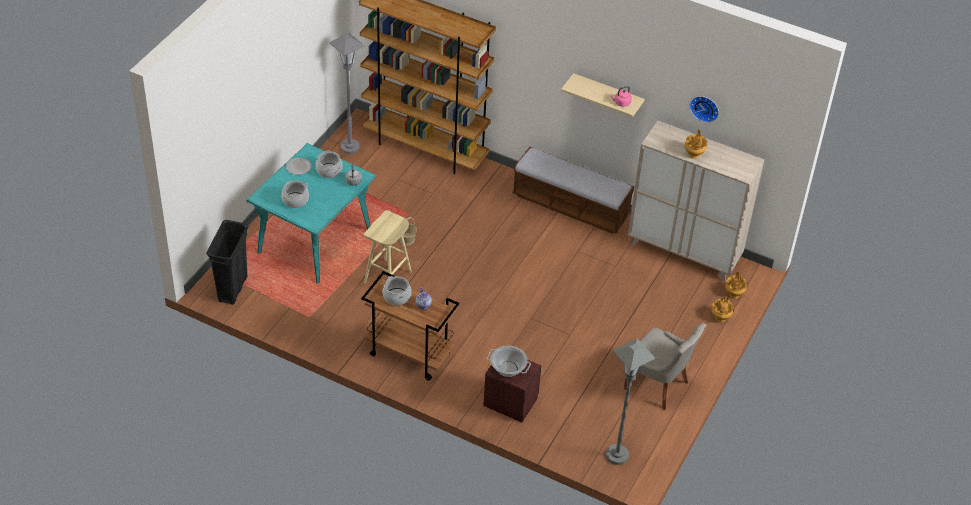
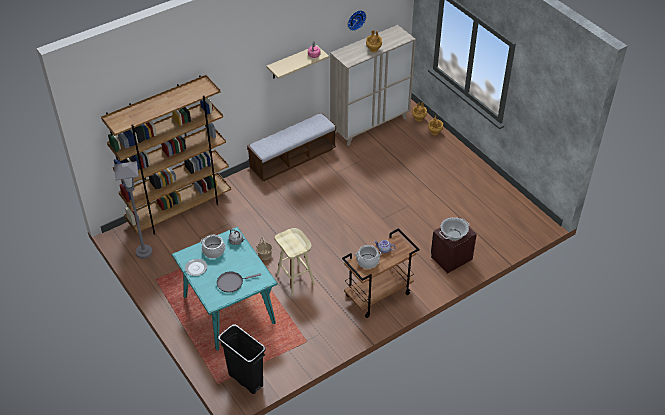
camera: 60 degrees left, 0 degrees up
cooking pot [281,180,309,208] -> grey frying pan [217,272,261,293]
grey floor lamp [606,338,655,465] -> none
grey chair [624,323,707,410] -> none

